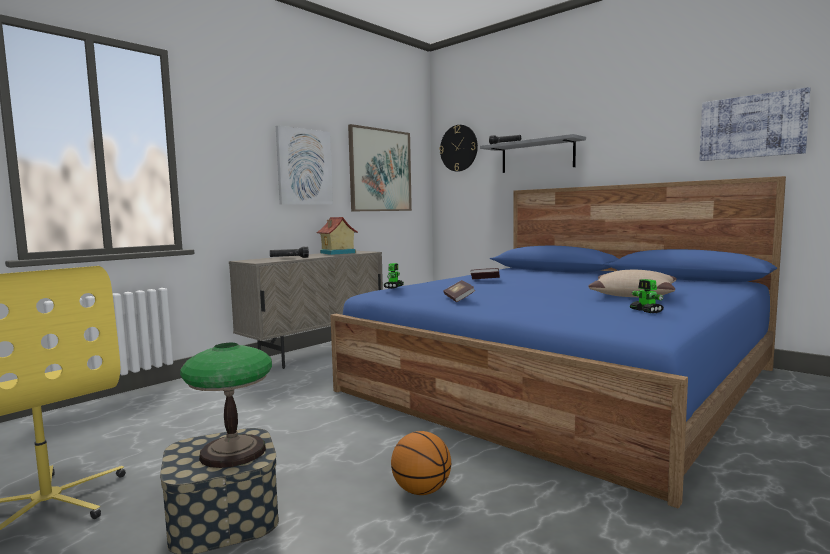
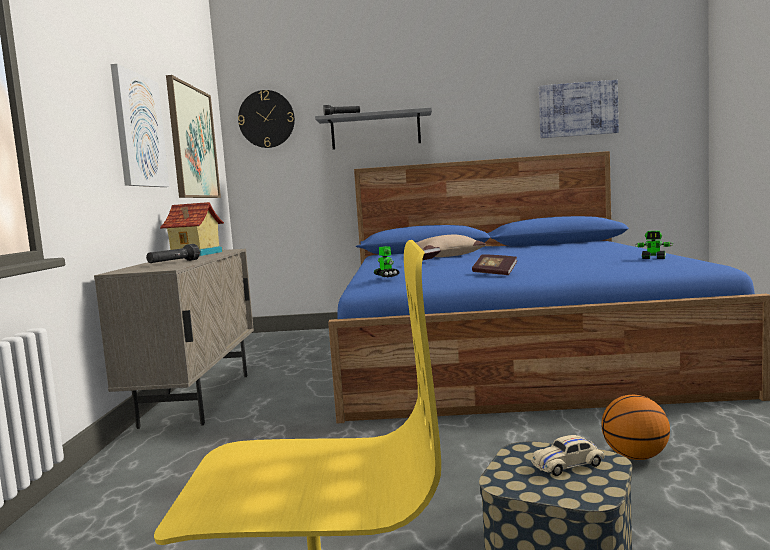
camera: 40 degrees left, 0 degrees up
table lamp [180,343,272,468] -> beige toy car [531,435,605,476]
beige pillow [588,270,677,297] -> beige pillow moved to [416,235,486,257]

